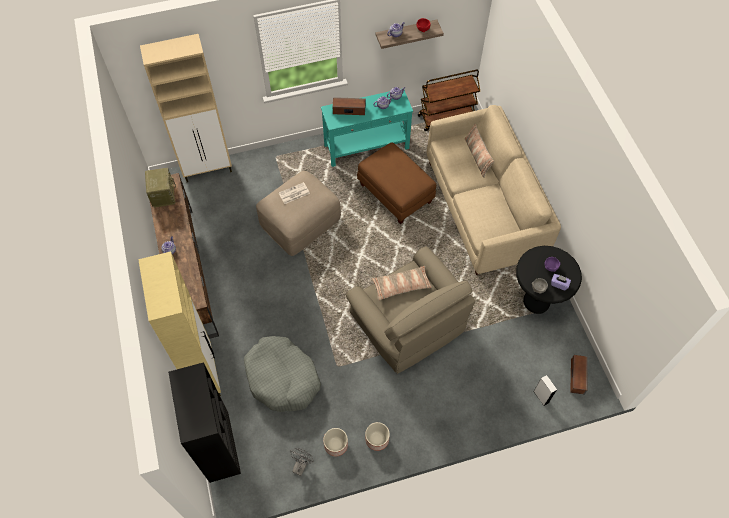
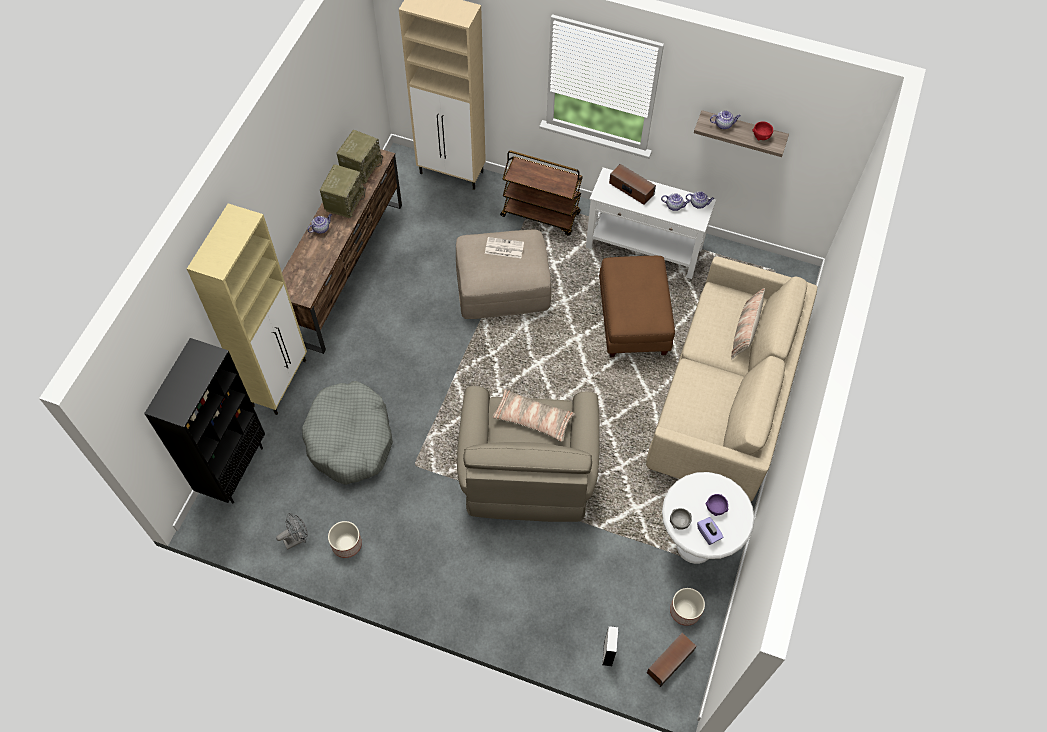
camera: 35 degrees right, 0 degrees up
turquoise console table [321,88,413,167] -> white console table [586,168,716,279]
planter [365,422,390,451] -> planter moved to [670,588,705,626]
brown cart [418,70,480,131] -> brown cart moved to [500,151,583,236]
black side table [516,246,582,314] -> white side table [662,472,755,564]
none -> radio [320,164,366,218]

